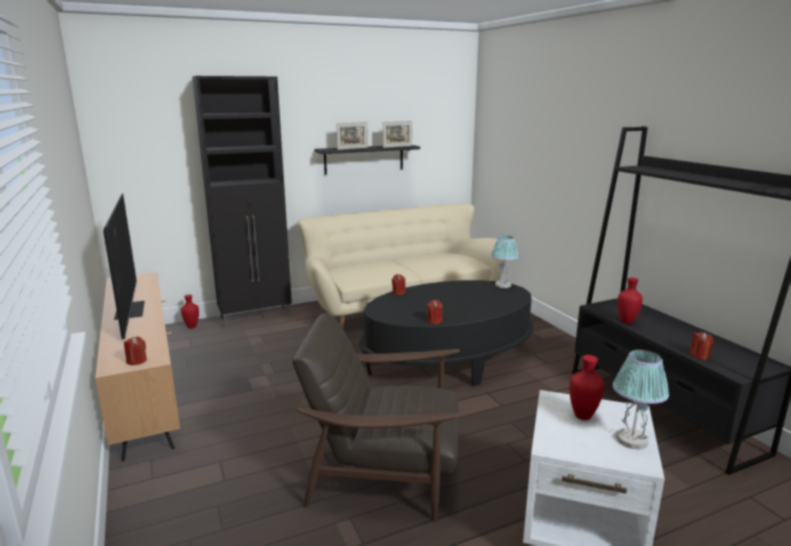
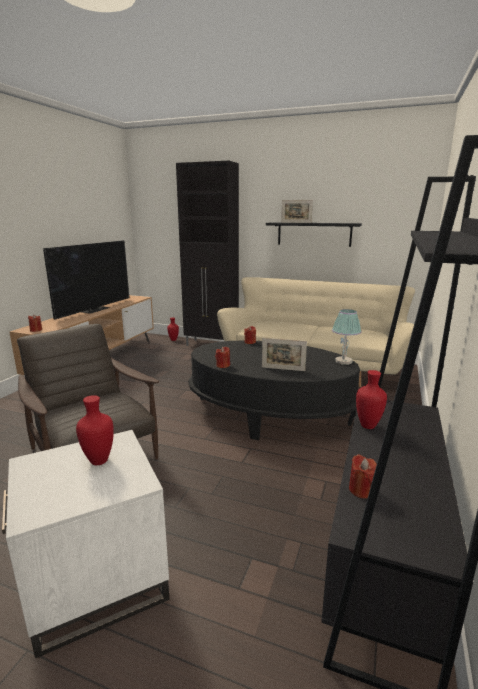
camera: 45 degrees right, 0 degrees up
picture frame [383,121,412,148] -> picture frame moved to [262,338,307,371]
table lamp [613,350,669,450] -> none

